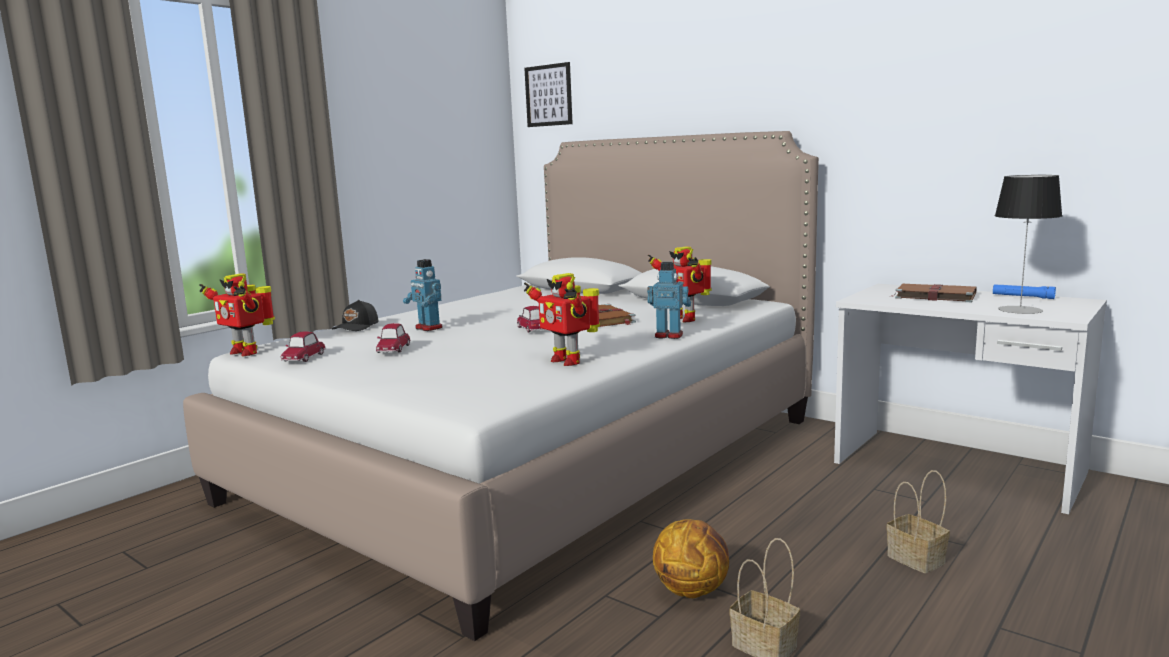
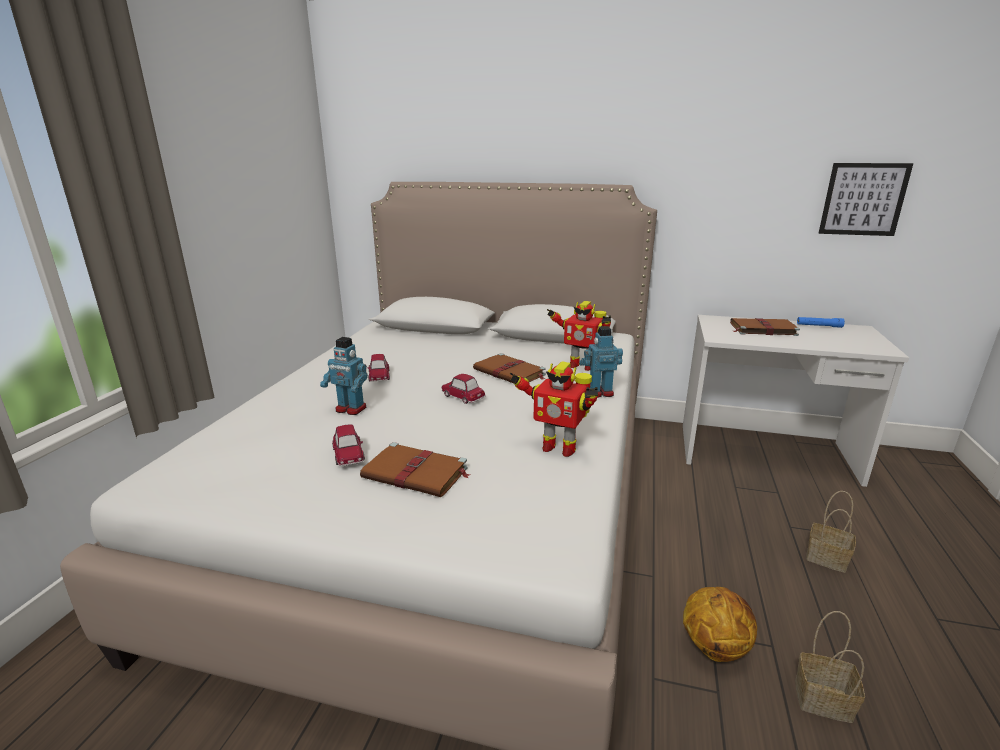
camera: 25 degrees left, 10 degrees up
toy robot [199,273,275,356] -> none
toy car [281,331,326,362] -> toy car moved to [367,354,390,381]
black cap [332,300,379,331] -> none
picture [524,62,573,127] -> picture moved to [819,163,913,236]
table lamp [995,175,1063,314] -> none
none -> brown book [360,442,470,497]

